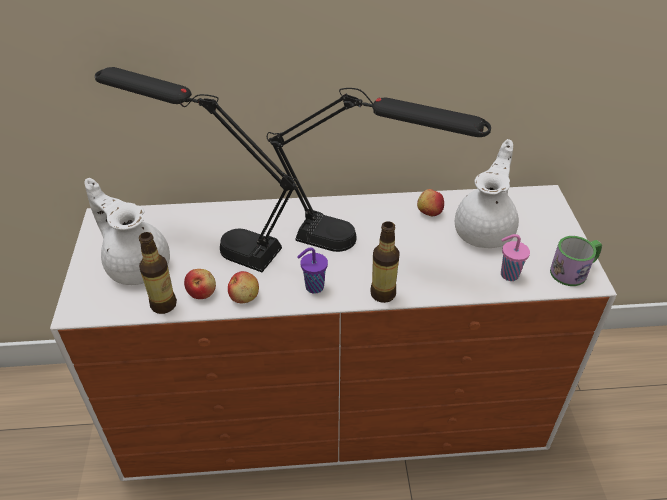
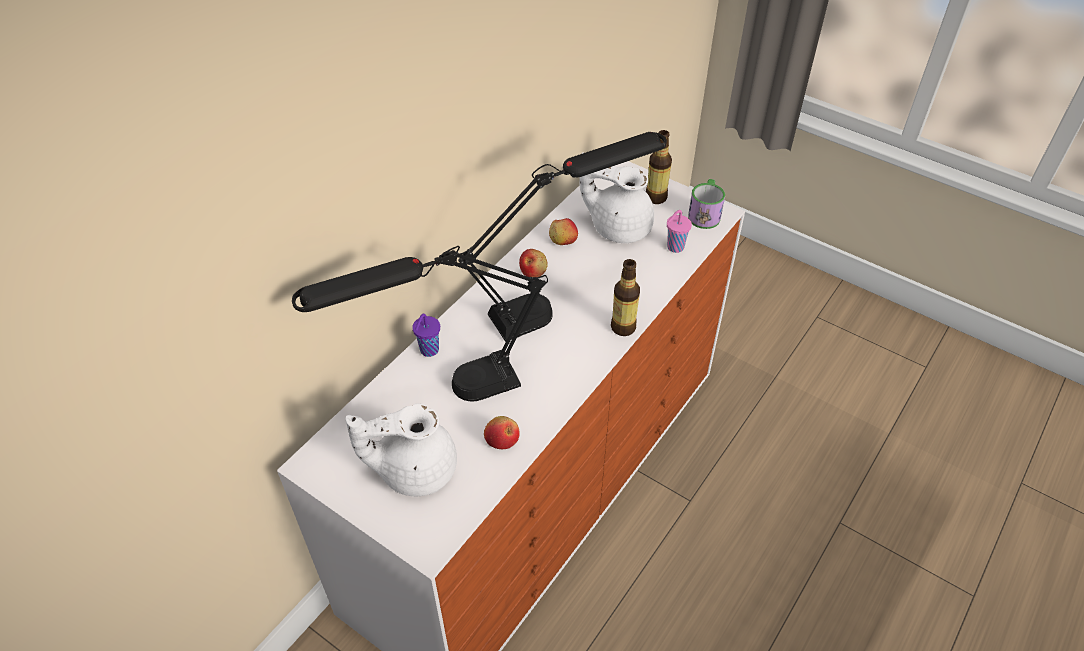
camera: 50 degrees left, 5 degrees up
bottle [139,232,177,314] -> bottle moved to [646,130,672,204]
apple [228,271,259,303] -> apple moved to [519,249,548,277]
purple cup [297,247,328,294] -> purple cup moved to [412,314,440,357]
white teapot [455,139,519,248] -> white teapot turned 45 degrees counterclockwise [579,153,654,243]

